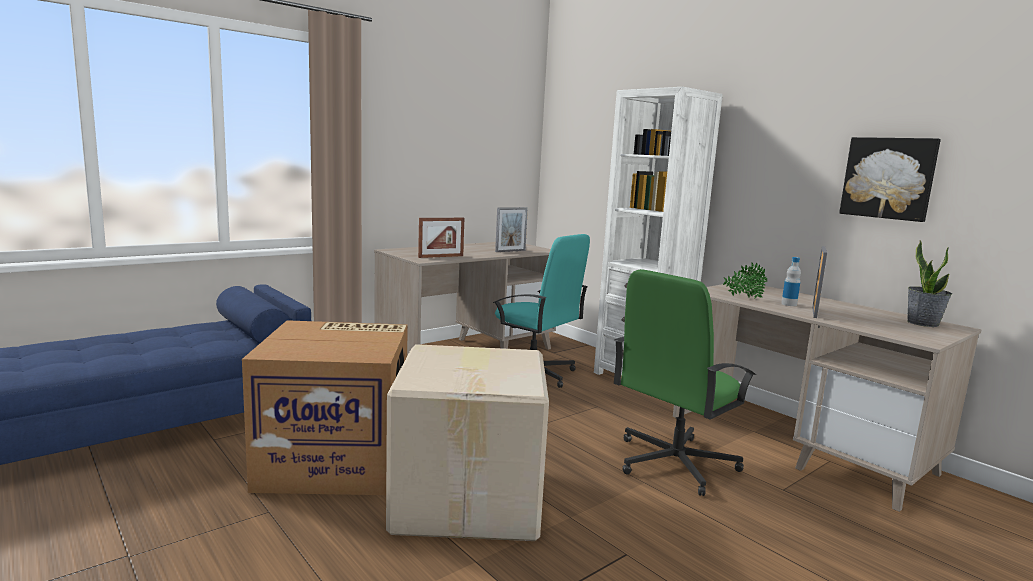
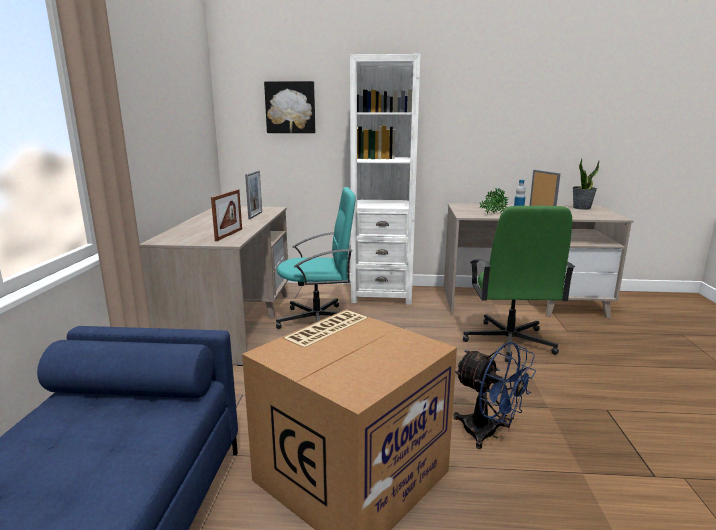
camera: 45 degrees left, 5 degrees up
cardboard box [386,344,549,541] -> blue fan [454,342,536,449]
picture [839,137,941,222] -> picture moved to [264,81,315,133]

